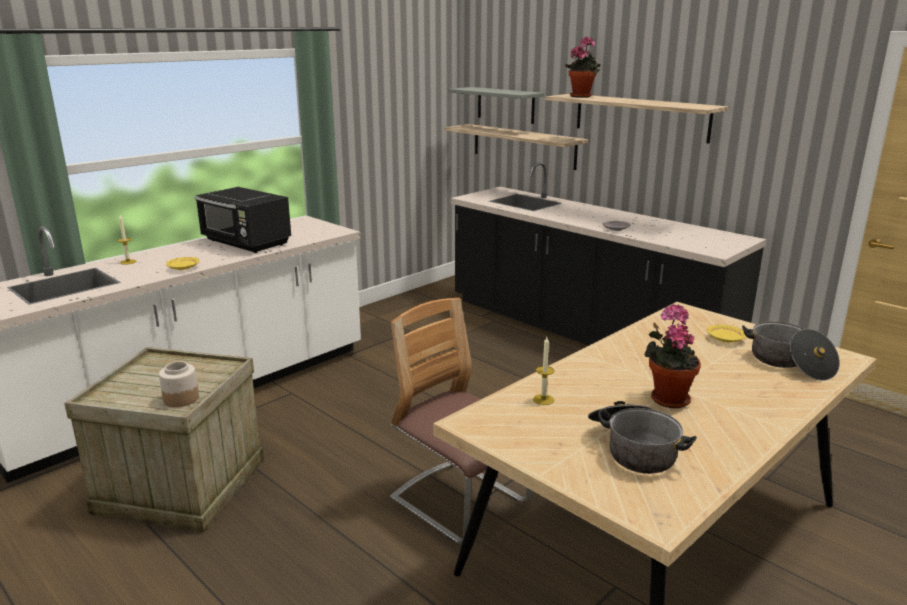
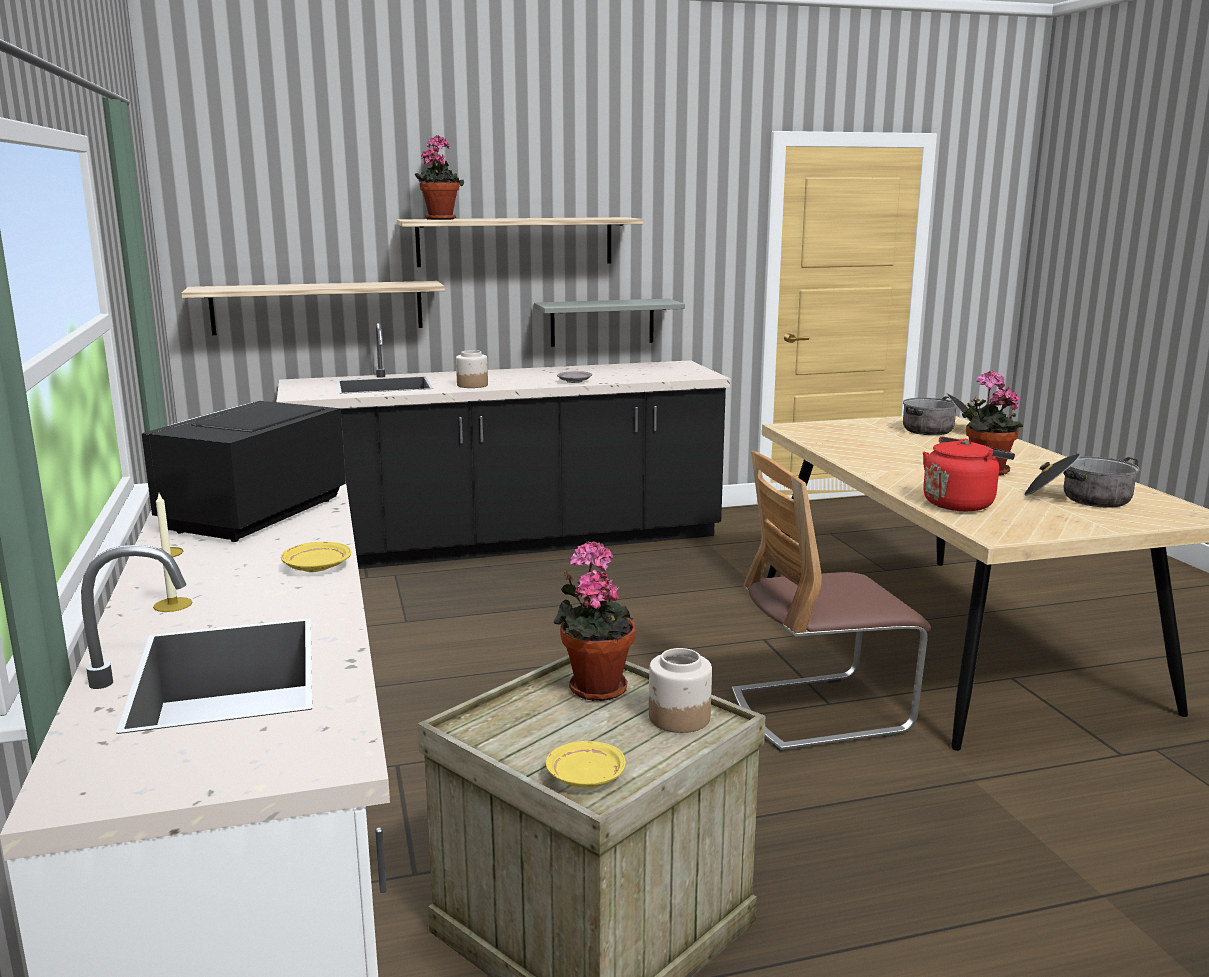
camera: 60 degrees left, 5 degrees down
black microwave [194,187,291,253] -> black microwave turned 135 degrees clockwise [142,401,346,542]
grey shelf [448,87,544,124] -> grey shelf moved to [534,299,685,347]
candle [533,337,554,405] -> red kettle [923,437,1015,511]
yellow plate [707,325,746,343] -> yellow plate moved to [546,741,626,787]
none -> jar [456,350,488,388]
none -> potted plant [554,541,636,701]

